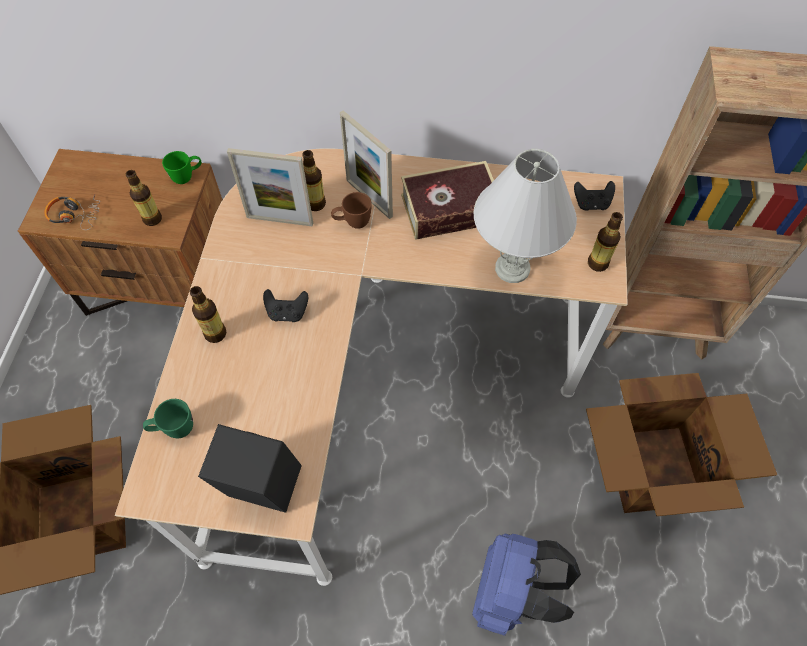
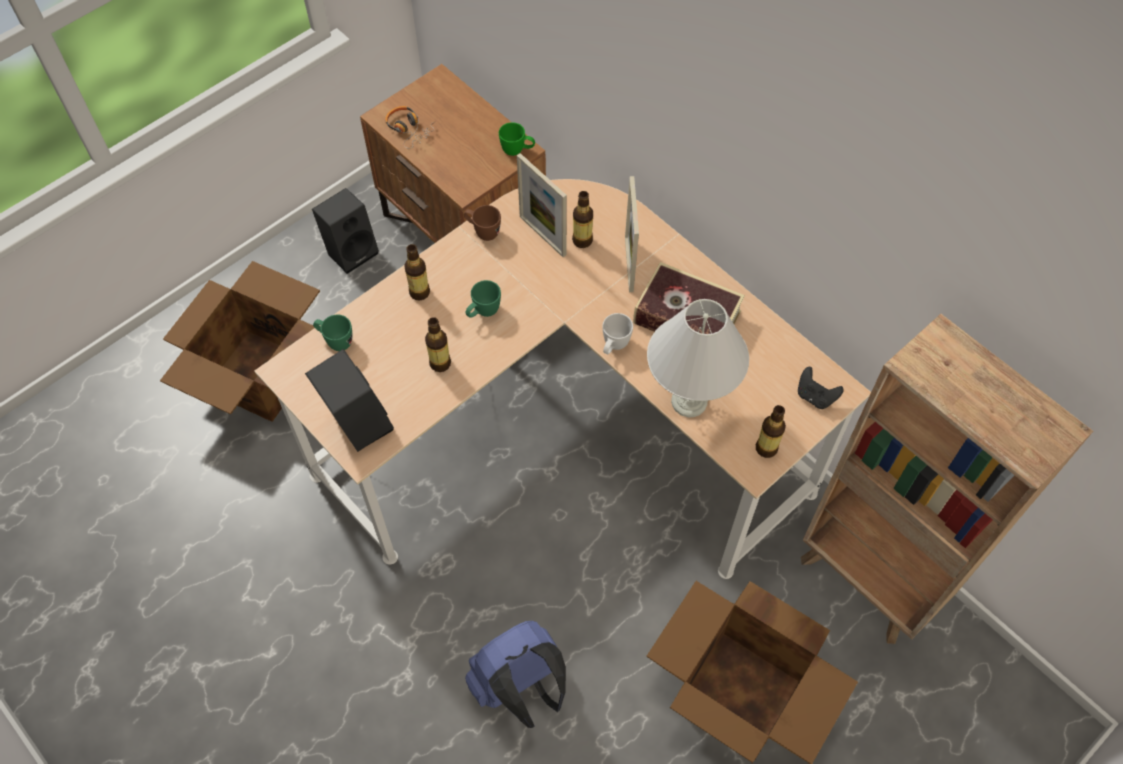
camera: 40 degrees right, 0 degrees up
bottle [126,170,162,226] -> bottle moved to [425,317,451,372]
black game controller [263,289,308,322] -> green mug [465,280,501,318]
brown mug [331,192,372,229] -> brown mug moved to [464,205,501,241]
none -> black speaker [312,188,379,274]
none -> white mug [603,313,633,354]

